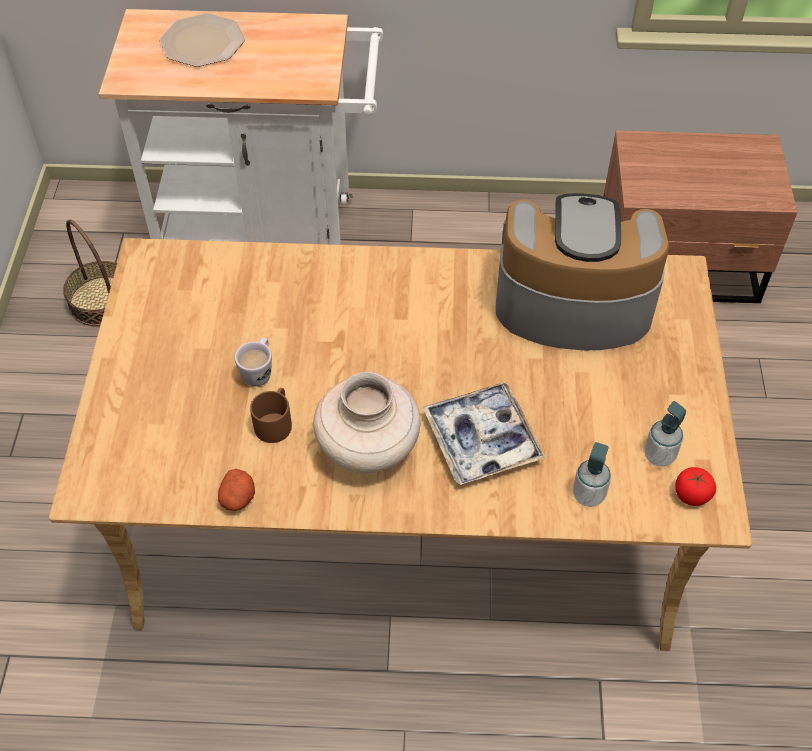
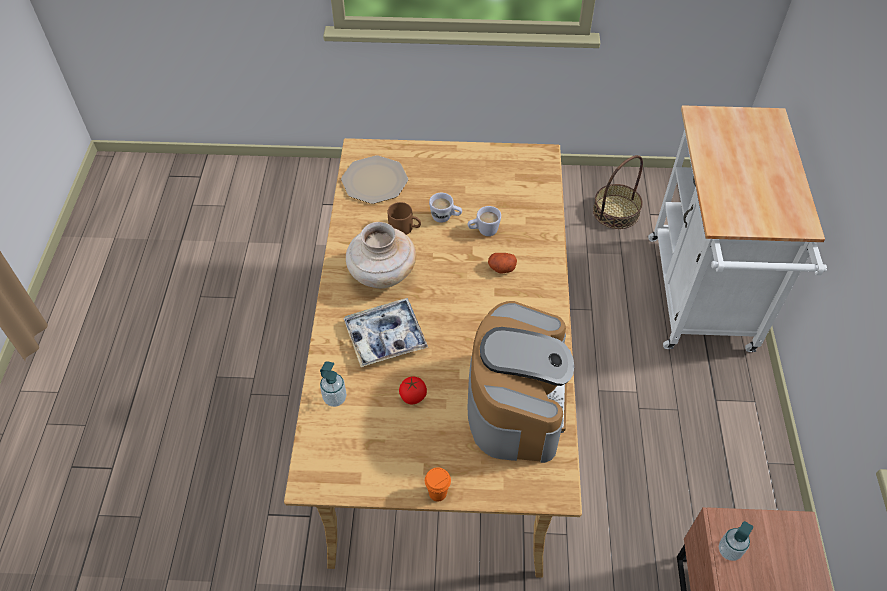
camera: 90 degrees right, 0 degrees up
plate [159,14,245,67] -> plate moved to [341,156,408,204]
potato [218,469,255,511] -> potato moved to [488,253,517,274]
soap dispenser [644,401,686,467] -> soap dispenser moved to [719,521,753,561]
tomato [675,467,716,506] -> tomato moved to [399,376,427,405]
none -> orange cup [425,467,451,502]
none -> white mug [468,206,501,236]

